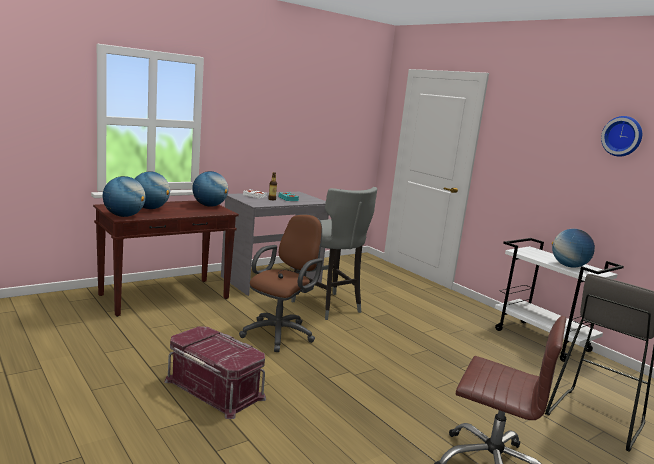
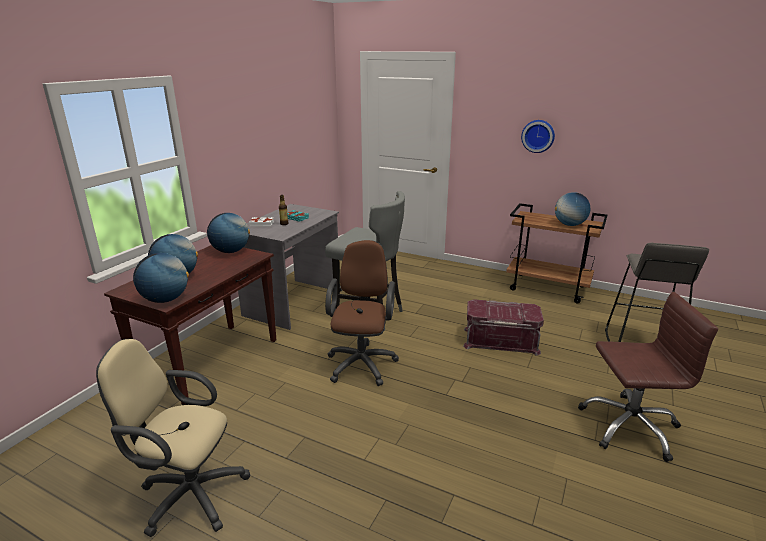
camera: 25 degrees left, 10 degrees up
red storage box [164,326,266,419] -> red storage box moved to [463,299,544,356]
white cart [495,238,624,362] -> brown cart [506,203,607,303]
wall clock [601,116,642,157] -> wall clock moved to [521,120,555,153]
none -> beige office chair [96,339,251,537]

